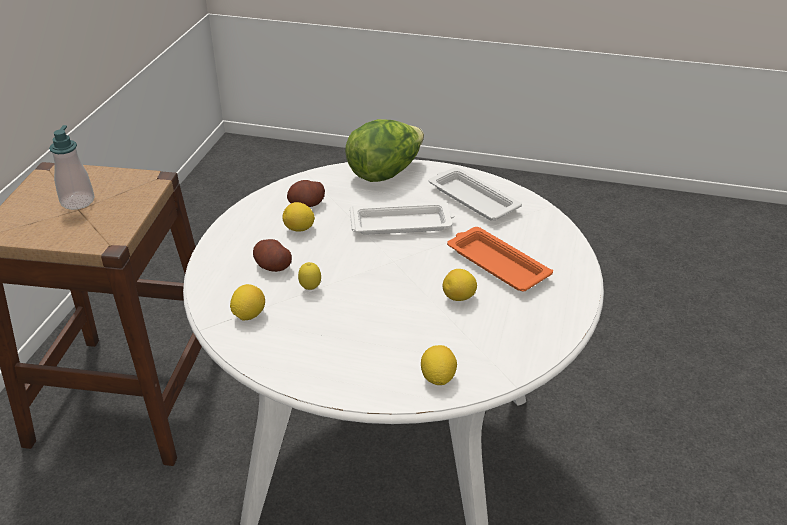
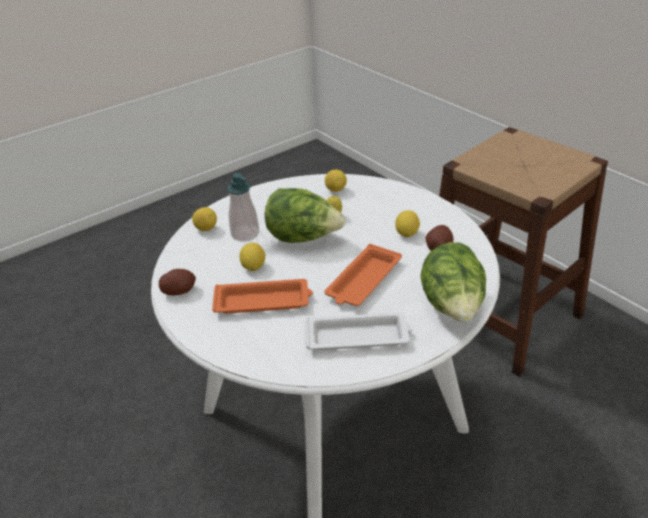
camera: 130 degrees right, 0 degrees up
soap dispenser [49,125,94,210] -> soap dispenser moved to [227,173,259,242]
potato [253,239,292,272] -> potato moved to [159,269,196,295]
white tray [350,202,455,235] -> orange tray [324,244,402,306]
none -> lettuce [265,188,345,243]

